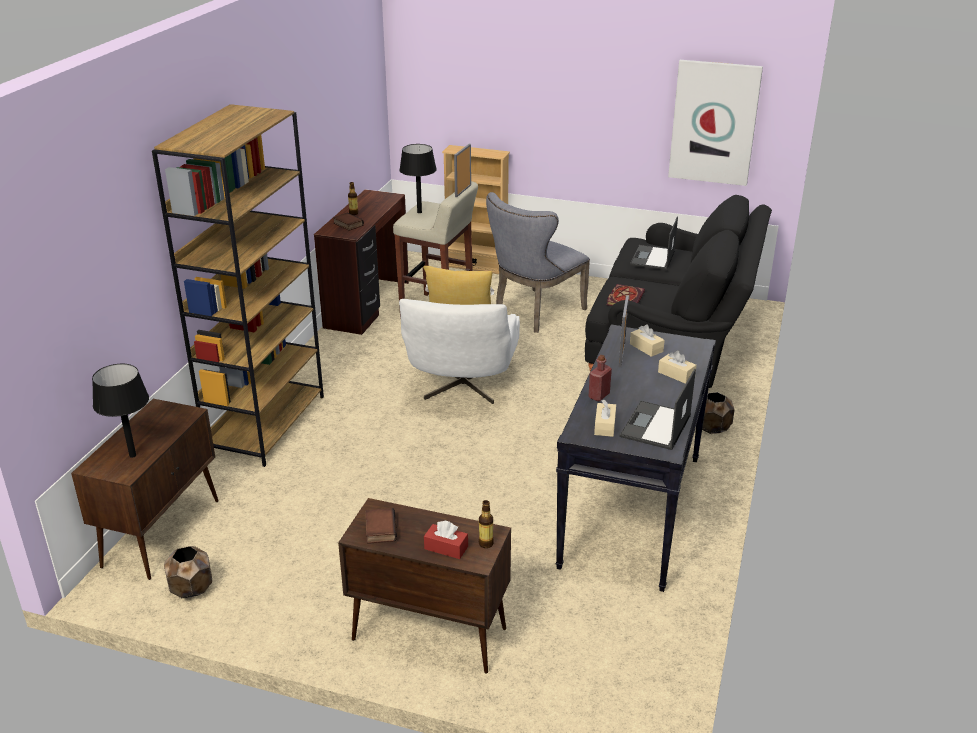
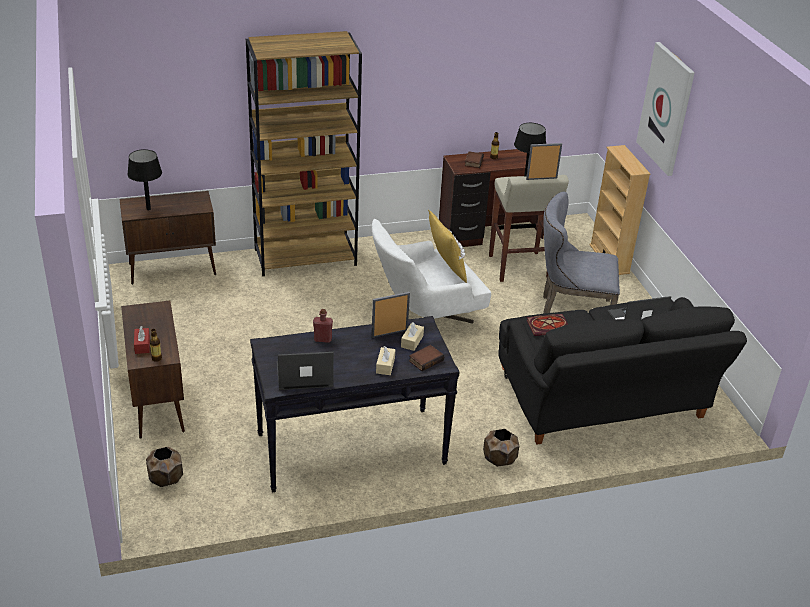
camera: 55 degrees right, 5 degrees up
brown planter [164,546,212,598] -> brown planter moved to [146,447,183,487]
book [365,508,397,544] -> book moved to [409,345,444,371]
beige tissue box [594,400,616,437] -> none
picture [668,60,763,186] -> picture moved to [636,42,695,176]

